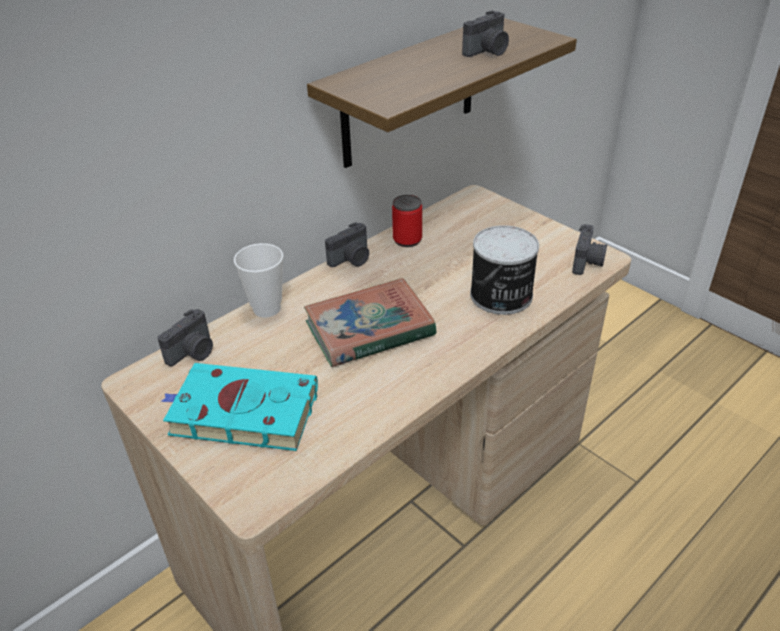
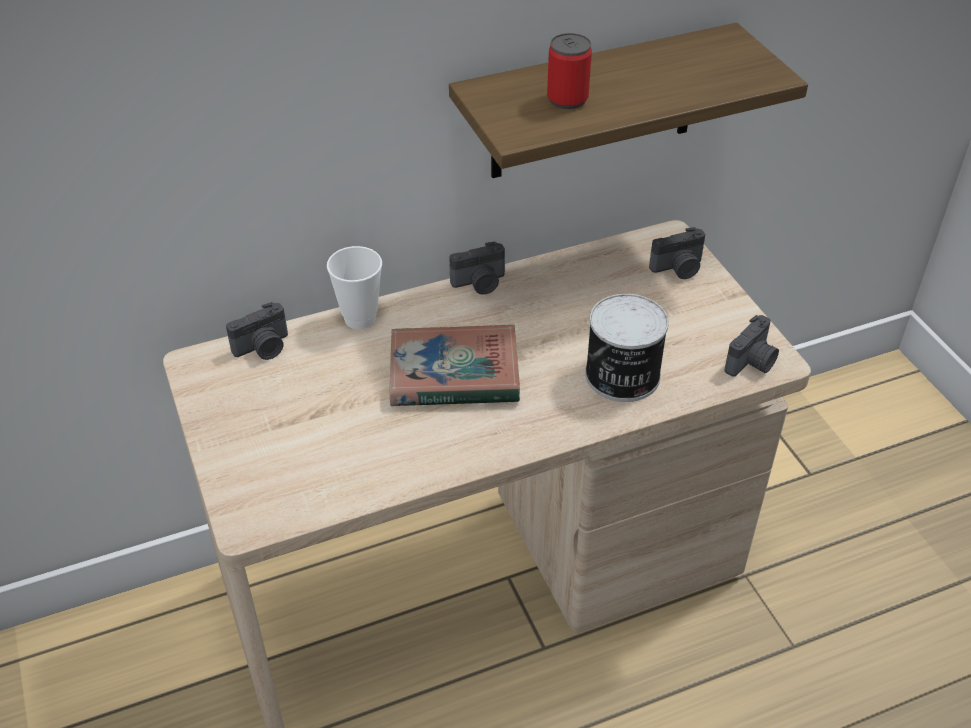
camera: 20 degrees right, 5 degrees up
turquoise book [160,363,318,451] -> none
can [392,195,422,247] -> can moved to [547,33,592,109]
camera [462,10,509,57] -> camera moved to [649,227,705,279]

